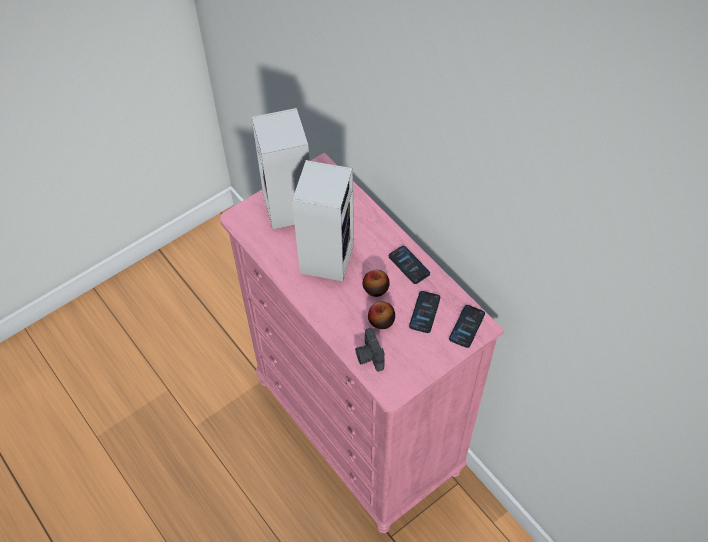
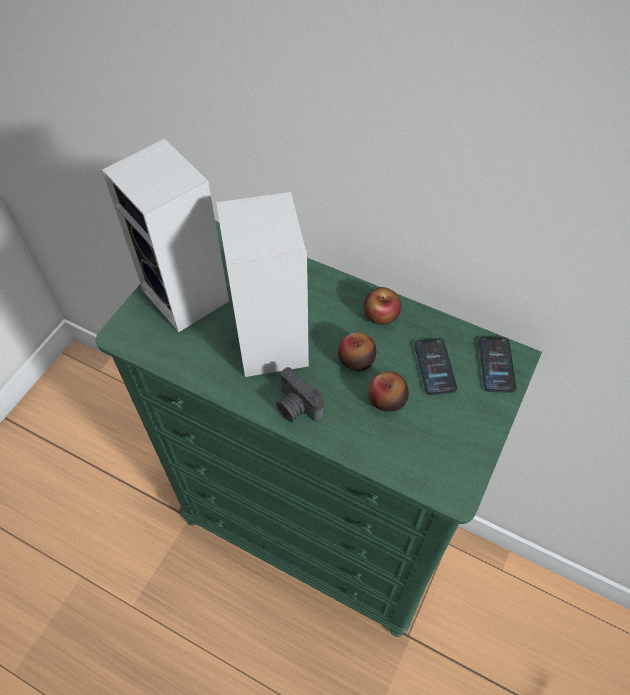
camera: 25 degrees left, 0 degrees up
pink dresser [220,152,504,533] -> green dresser [96,221,542,637]
camera [355,328,385,372] -> camera moved to [276,367,324,422]
phone [389,246,430,284] -> apple [364,287,401,325]

